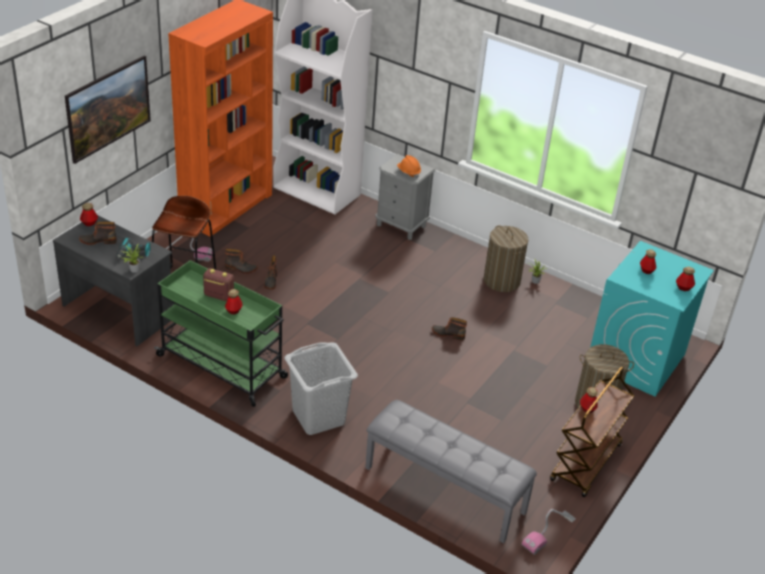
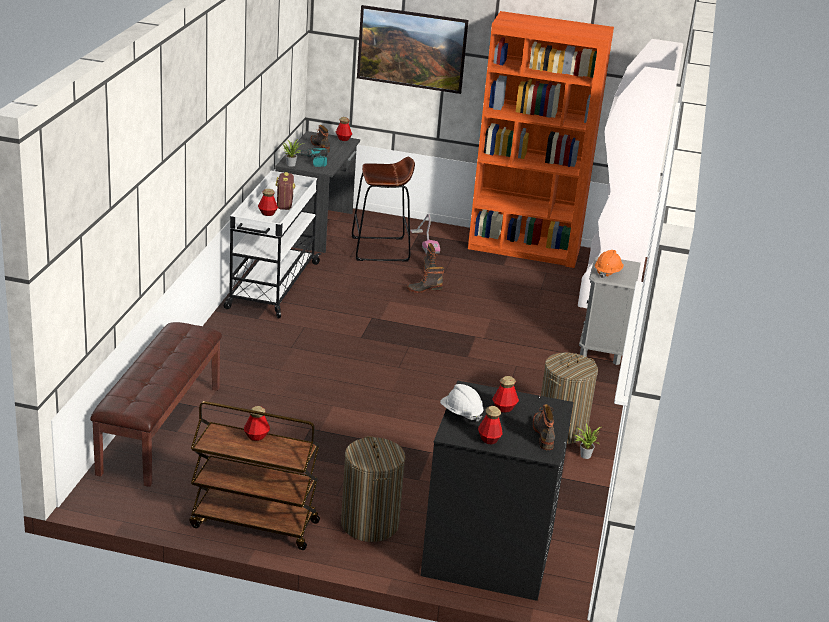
camera: 70 degrees right, 10 degrees down
green cart [154,260,288,407] -> white cart [224,171,321,318]
grey laundry basket [285,342,358,435] -> none
grey bench [365,400,537,543] -> brown bench [90,322,222,487]
boot [432,317,467,340] -> boot moved to [533,404,555,450]
vacuum cleaner [522,509,576,555] -> none
turquoise washing machine [590,241,714,397] -> black washing machine [421,381,574,601]
none -> white hard hat [440,384,484,421]

